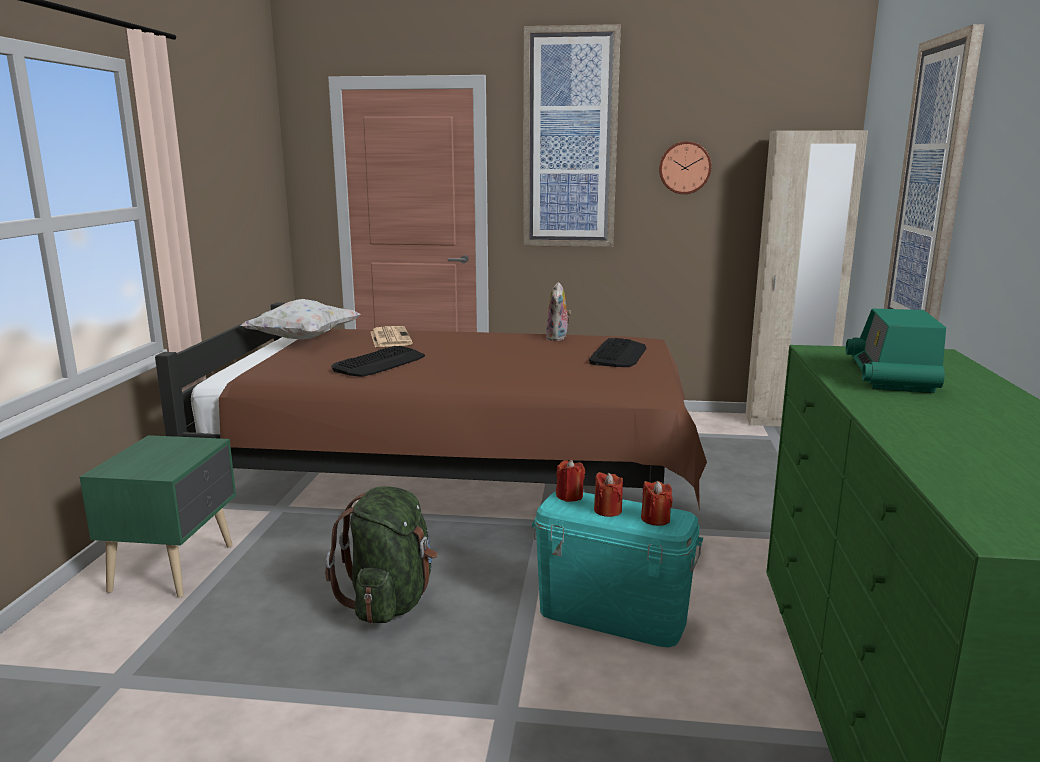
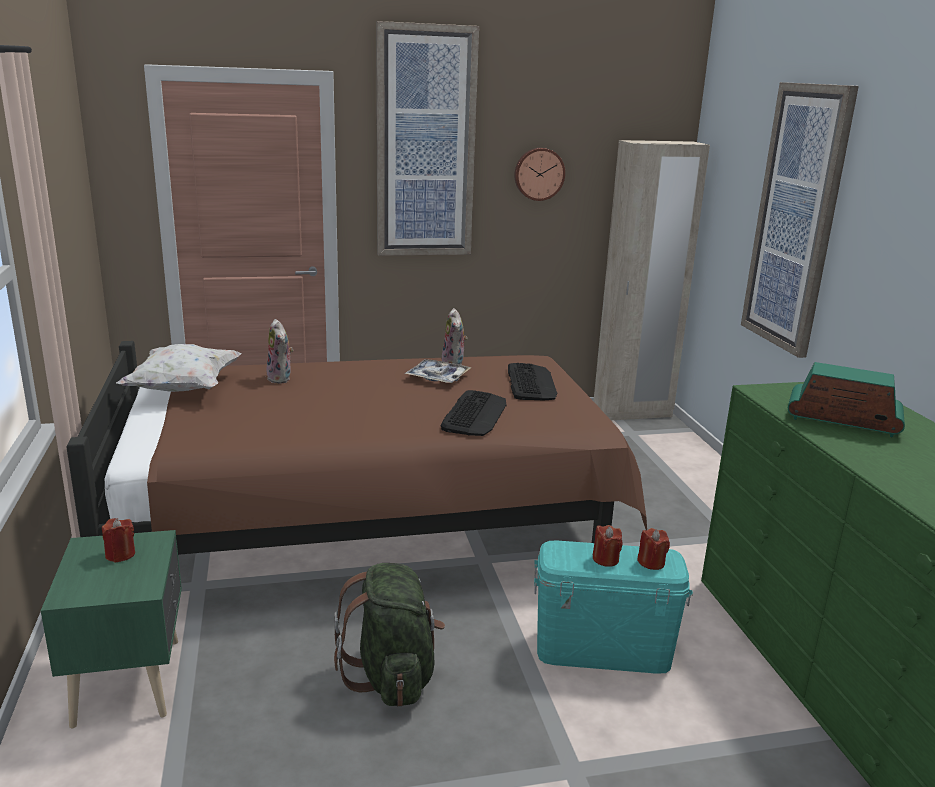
camera: 20 degrees left, 5 degrees up
keyboard [331,346,425,377] -> keyboard moved to [440,390,507,436]
newspaper [371,326,413,347] -> plush toy [266,319,294,384]
red candle [556,459,585,502] -> red candle moved to [102,518,135,563]
radio [846,309,946,393] -> radio turned 120 degrees clockwise [788,362,905,437]
none -> tray [405,359,472,383]

